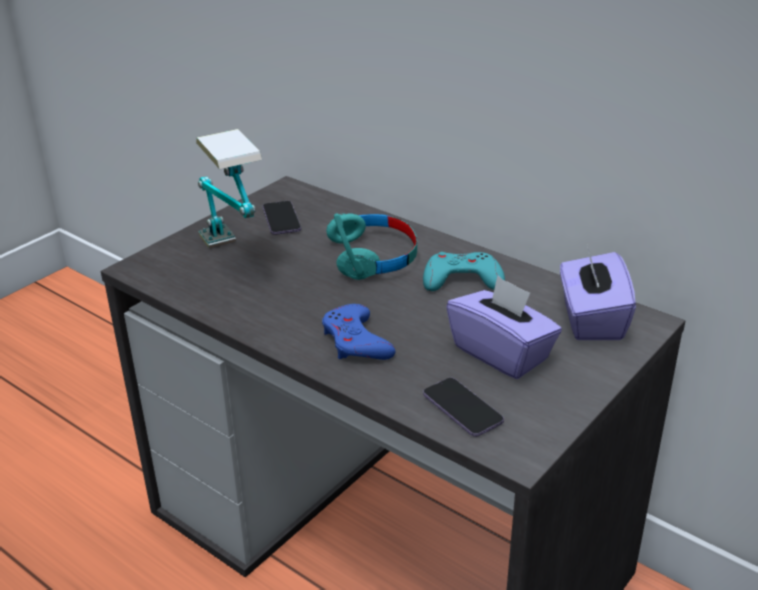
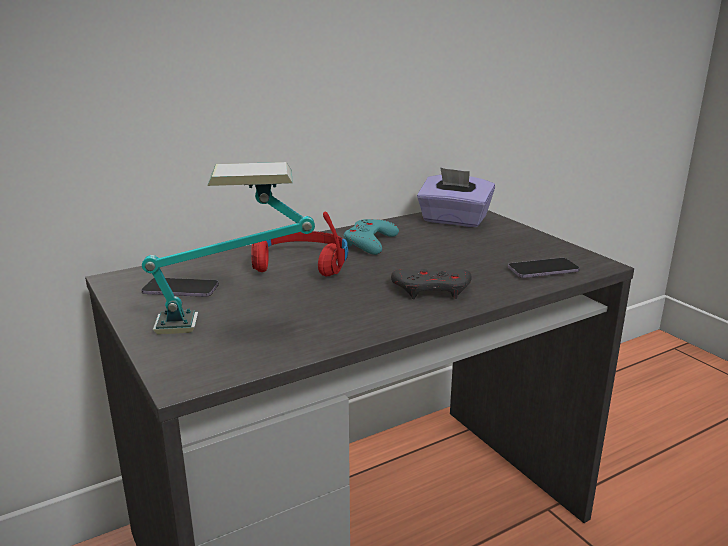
camera: 70 degrees left, 10 degrees down
blue game controller [322,304,395,360] -> grey game controller [391,269,472,299]
turquoise headphones [326,213,417,280] -> red headphones [251,212,348,276]
purple tissue box [446,275,562,379] -> none

